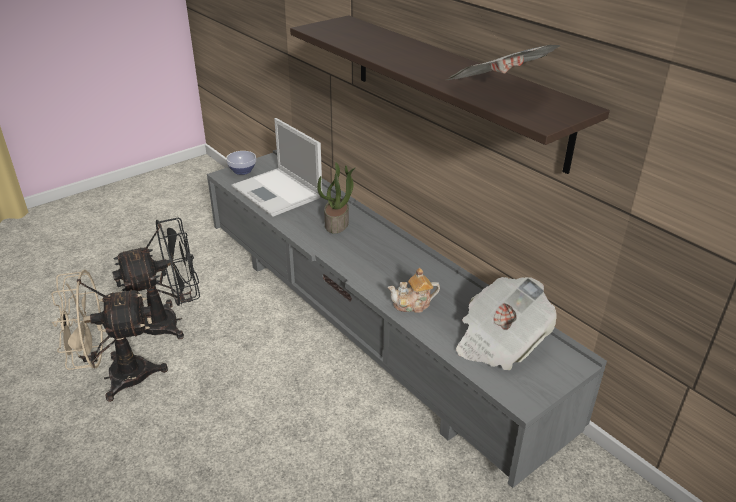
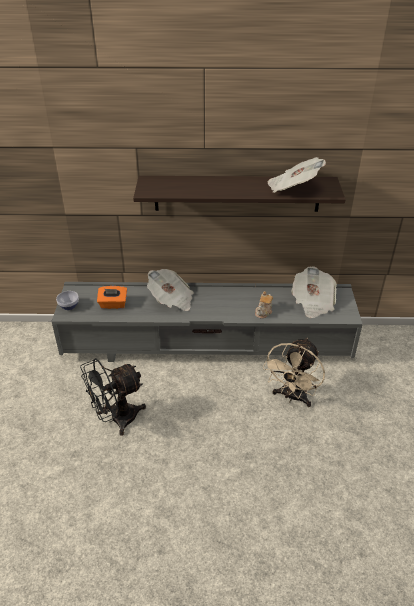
camera: 50 degrees left, 5 degrees up
beige fan [51,270,168,402] -> beige fan moved to [262,338,325,407]
black fan [112,218,200,339] -> black fan turned 135 degrees counterclockwise [80,358,146,436]
laptop [231,118,322,217] -> orange tissue box [97,286,127,309]
potted plant [317,162,355,234] -> newspaper [147,269,193,311]

